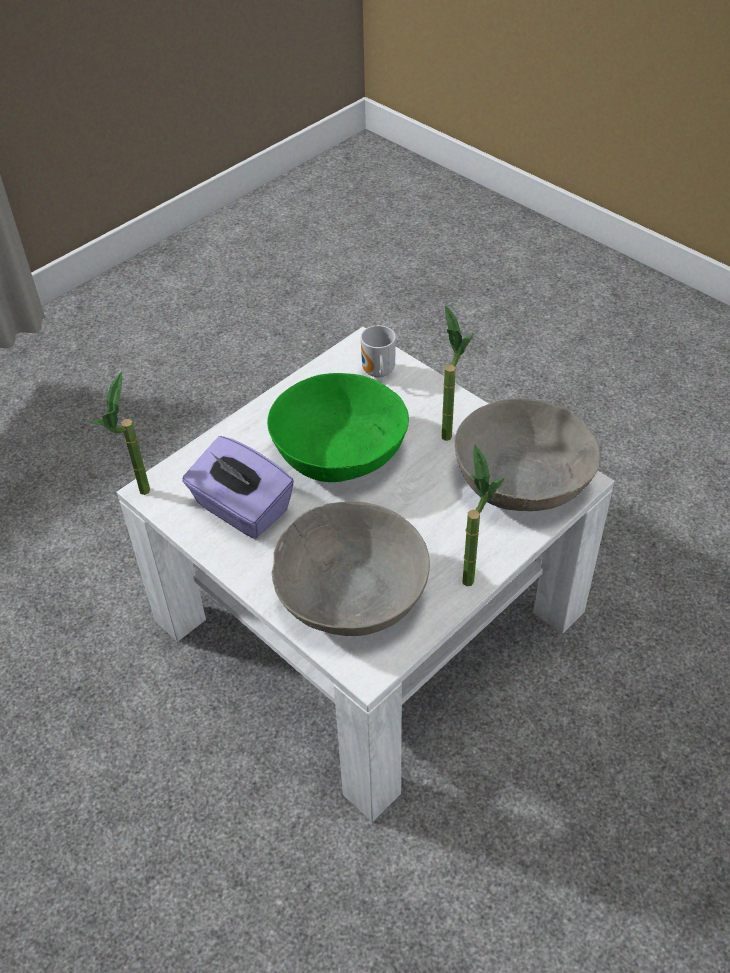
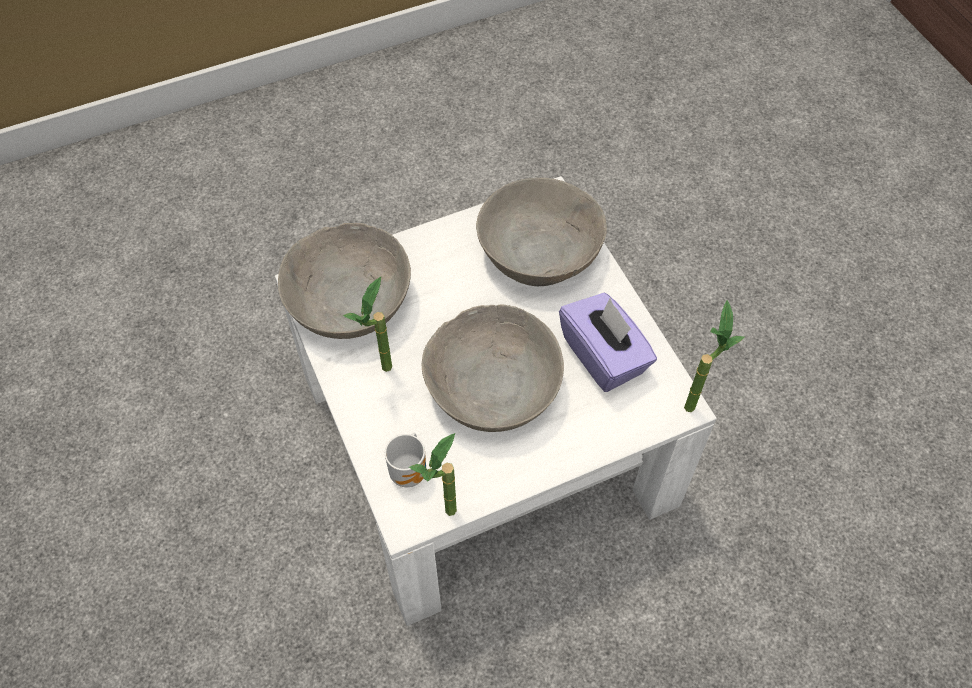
camera: 160 degrees left, 10 degrees up
green bowl [267,373,409,482] -> grey bowl [422,304,564,432]
potted plant [462,444,505,586] -> potted plant moved to [409,433,457,516]

